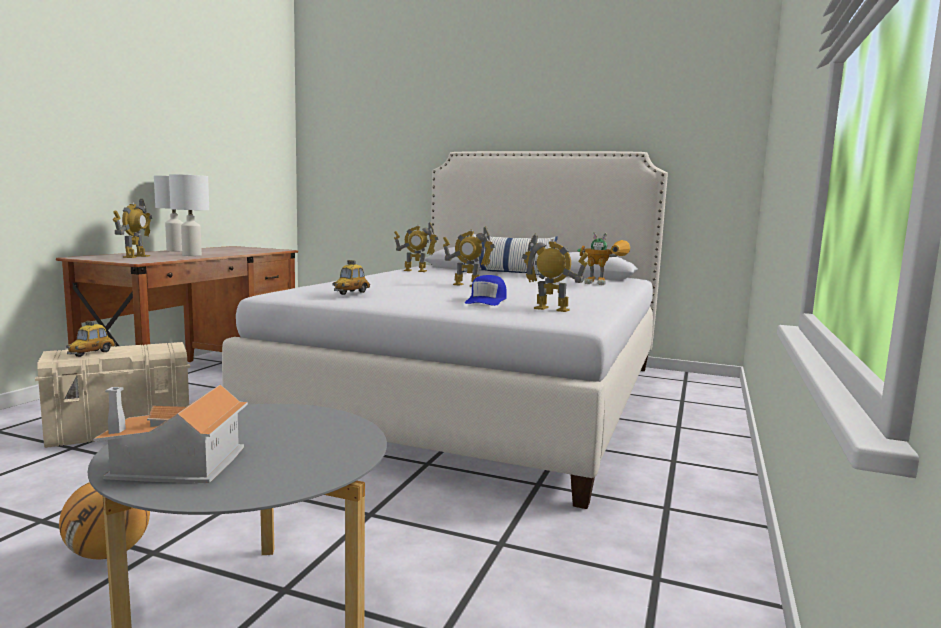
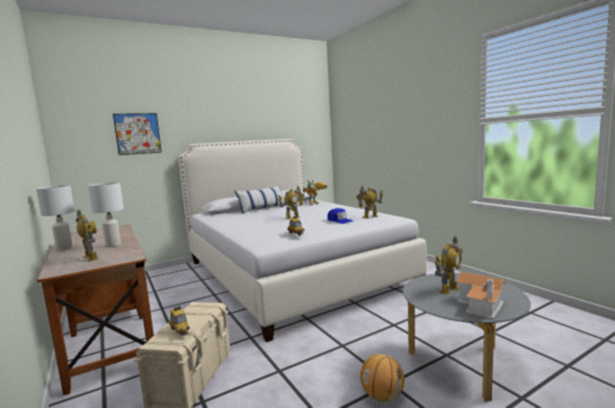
camera: 50 degrees left, 0 degrees up
toy robot [394,222,439,272] -> toy robot moved to [435,237,462,295]
none -> picture [113,113,162,155]

